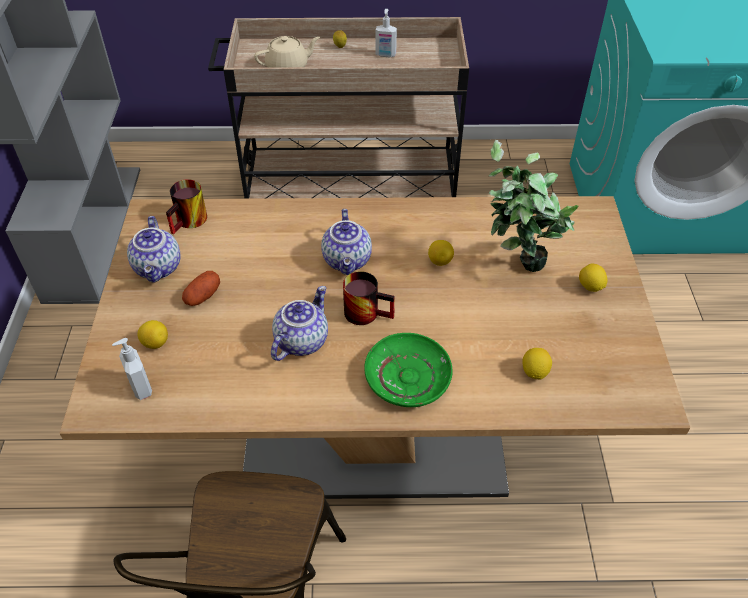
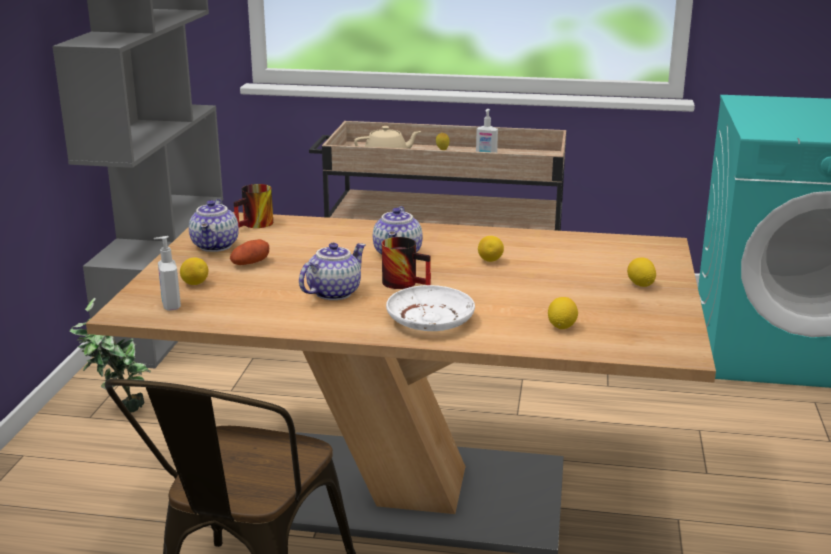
camera: 10 degrees right, 25 degrees down
green plate [364,333,453,407] -> white plate [386,285,475,331]
potted plant [489,140,579,272] -> potted plant moved to [70,298,151,413]

